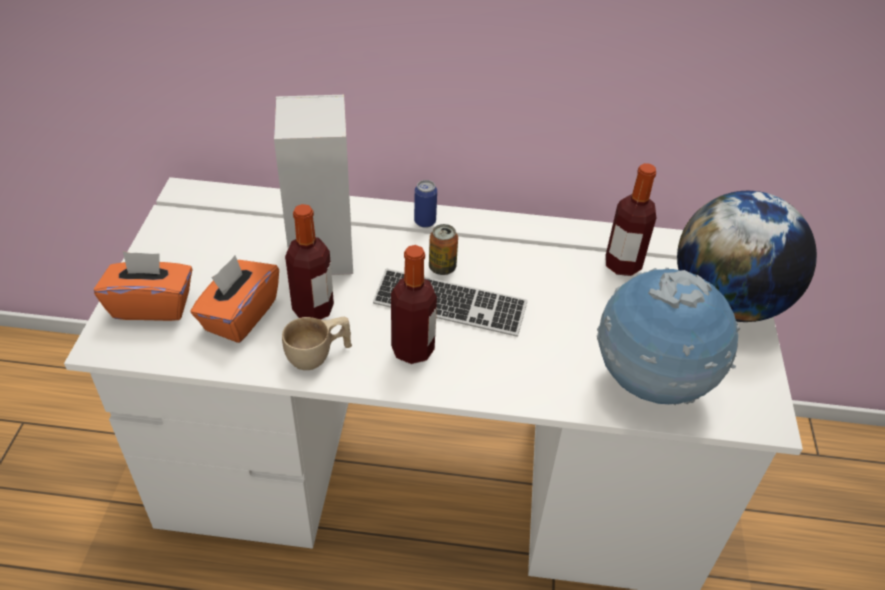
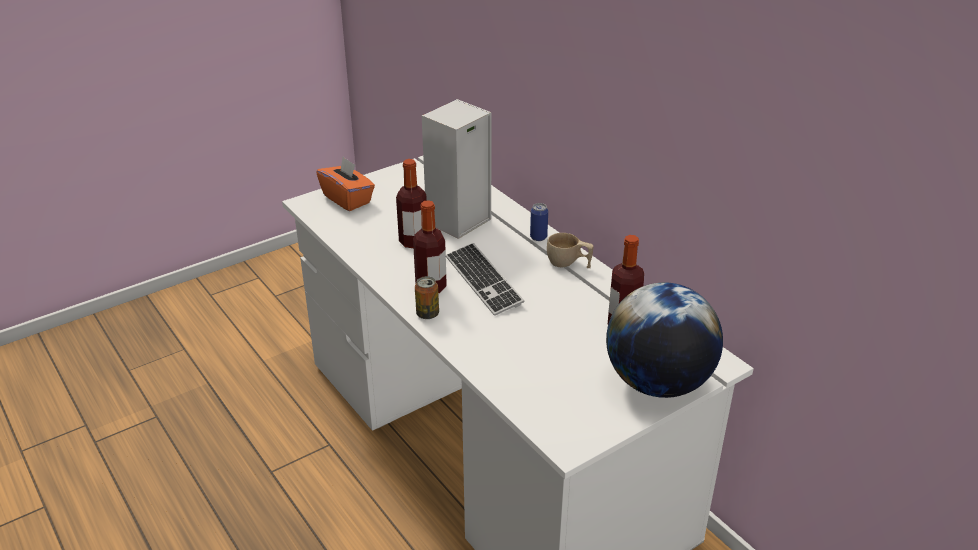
camera: 50 degrees right, 10 degrees down
orange tissue box [190,255,279,343] -> none
beige cup [282,317,352,370] -> beige cup moved to [547,233,594,268]
can [429,224,458,275] -> can moved to [415,276,439,319]
globe [597,268,740,406] -> none

